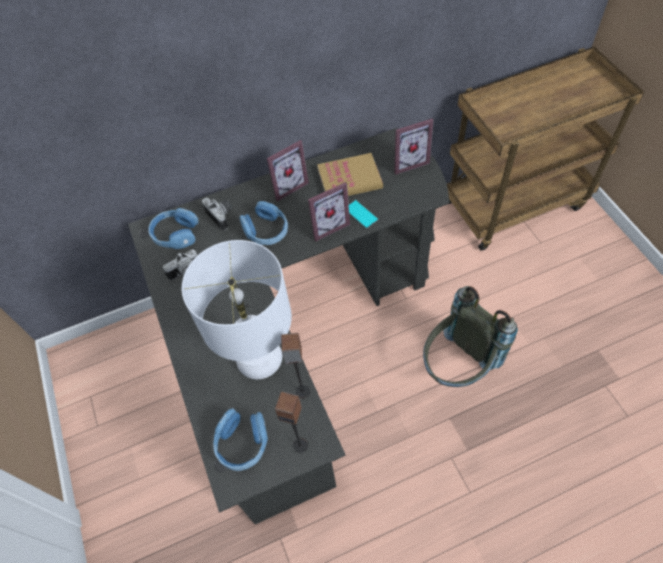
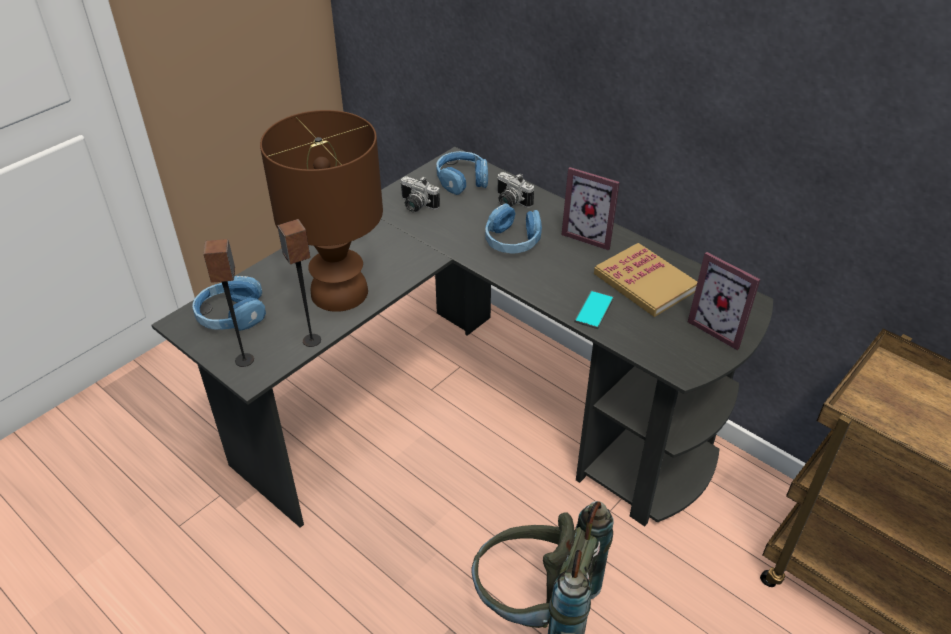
camera: 60 degrees right, 15 degrees down
white table lamp [182,240,292,379] -> brown table lamp [260,110,383,312]
camera [202,198,232,230] -> camera turned 105 degrees clockwise [497,172,534,208]
picture frame [308,182,350,241] -> none

